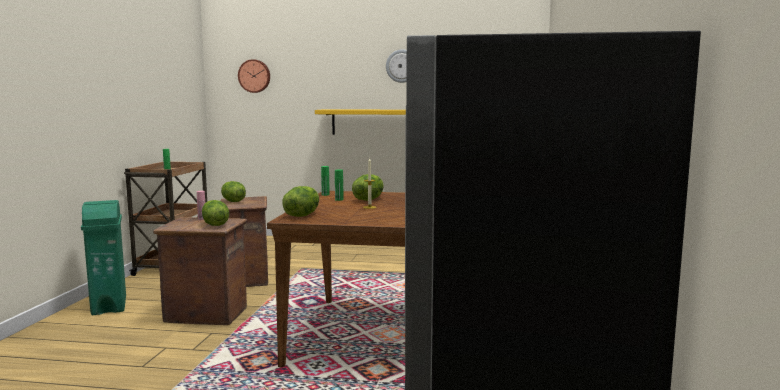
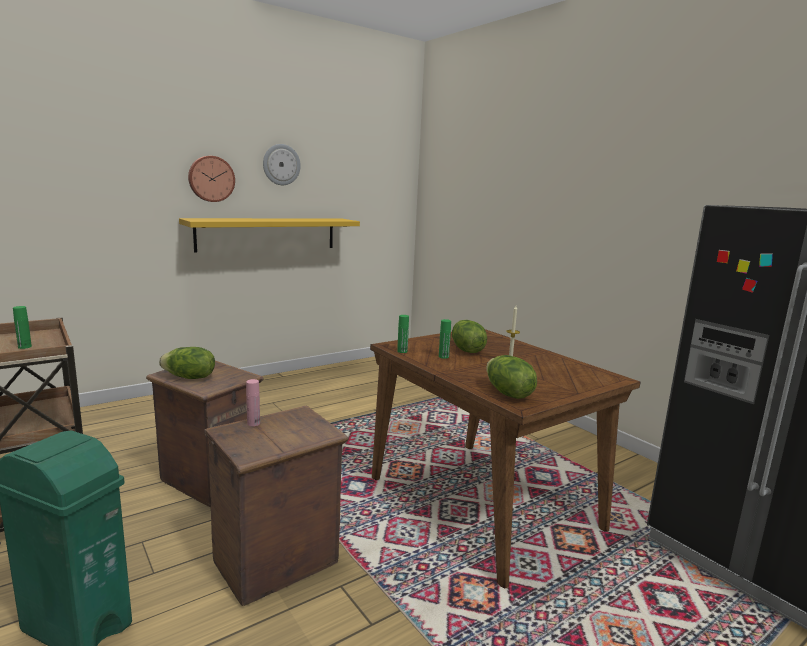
camera: 45 degrees left, 5 degrees up
lettuce [202,200,229,226] -> none
wall clock [238,59,270,93] -> wall clock moved to [188,156,235,202]

